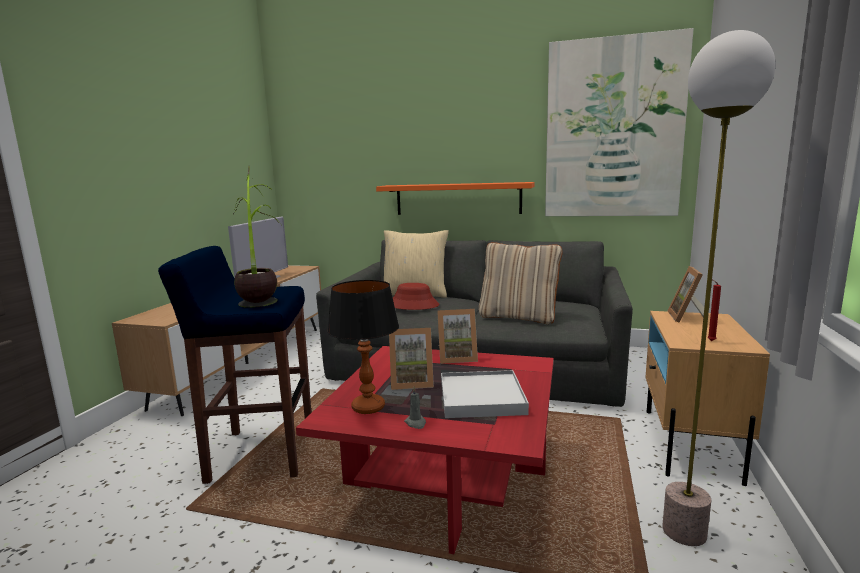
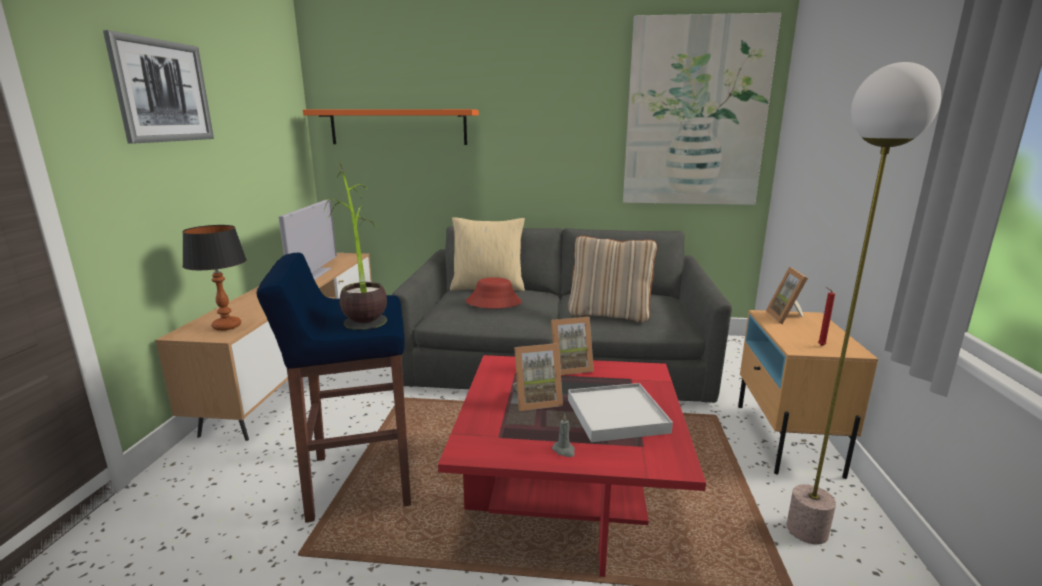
camera: 10 degrees left, 5 degrees up
table lamp [327,280,399,414] -> table lamp moved to [182,225,247,331]
orange shelf [376,182,534,215] -> orange shelf moved to [303,109,479,145]
none -> picture [103,30,214,144]

